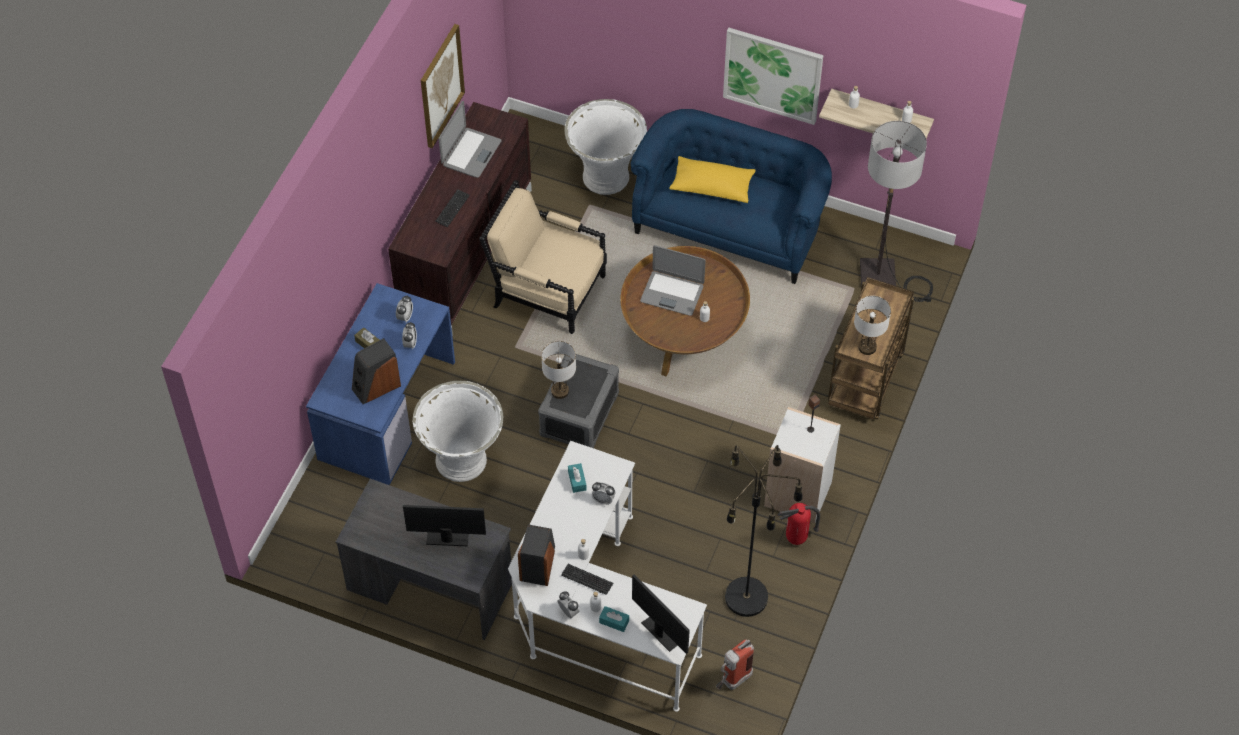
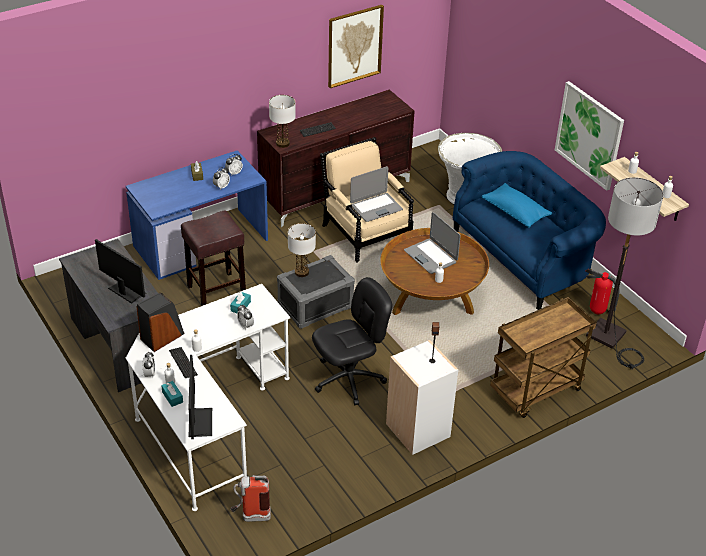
camera: 35 degrees right, 15 degrees down
speaker [352,338,401,404] -> none
white planter [413,381,503,482] -> brown stool [181,210,246,306]
laptop [439,101,502,178] -> laptop moved to [350,166,403,222]
yellow pillow [669,156,756,203] -> blue pillow [481,183,552,228]
floor lamp [725,445,802,617] -> none
fire extinguisher [777,503,820,545] -> fire extinguisher moved to [585,269,620,314]
table lamp [854,295,891,355] -> table lamp moved to [269,95,296,148]
none -> black office chair [312,277,392,405]

